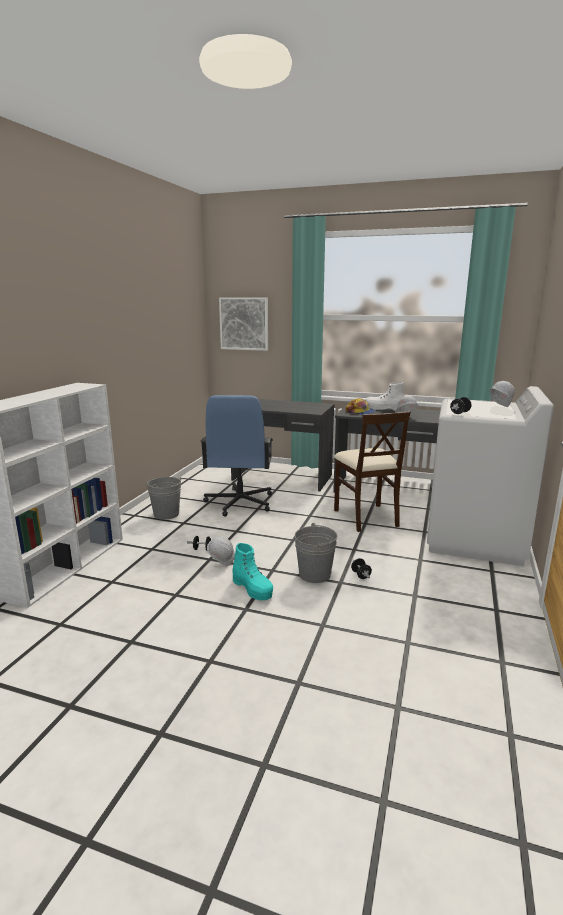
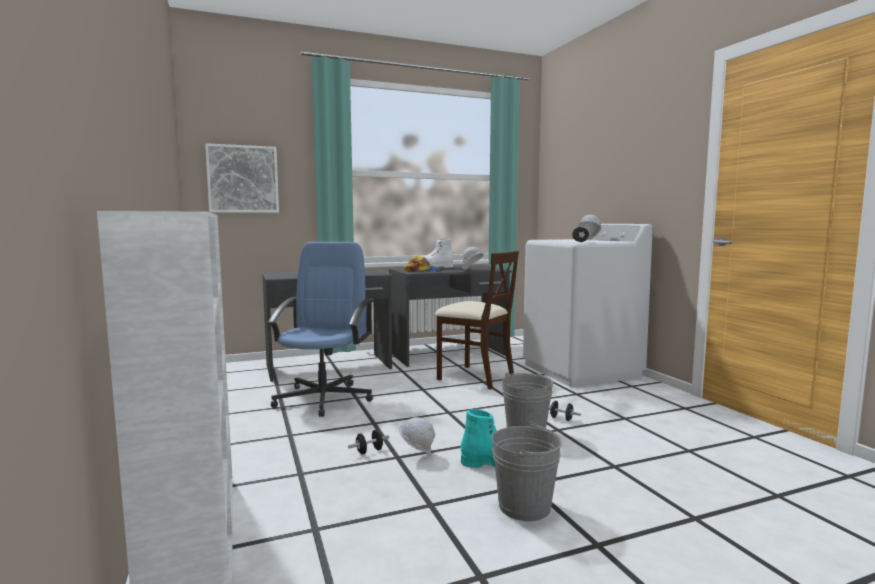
camera: 40 degrees left, 10 degrees down
grey bucket [147,477,183,520] -> grey bucket moved to [492,422,562,521]
blue office chair [201,395,273,517] -> blue office chair turned 135 degrees counterclockwise [268,242,373,417]

